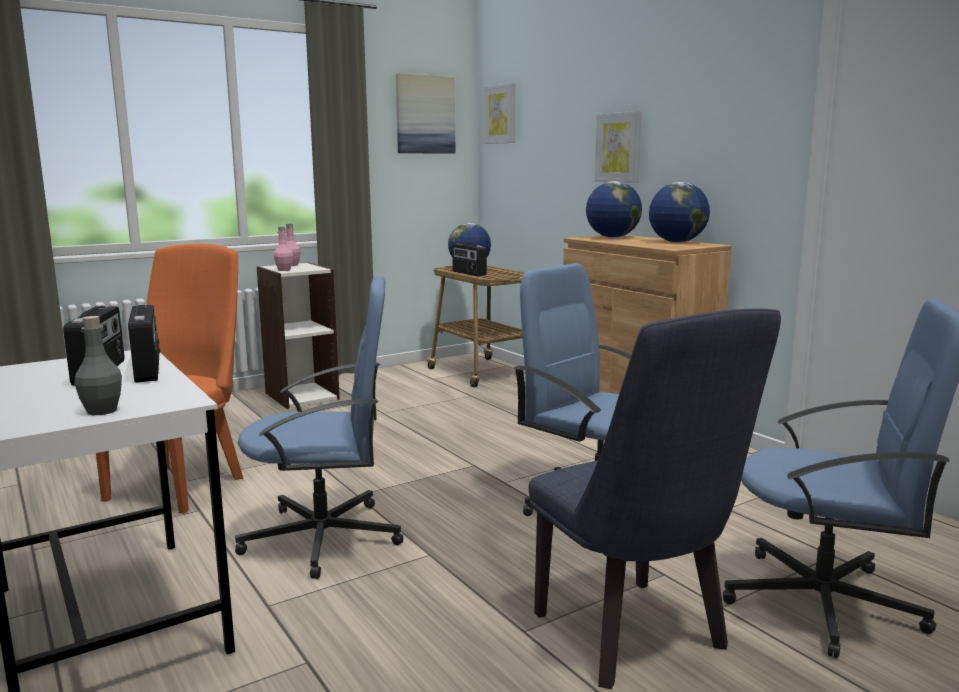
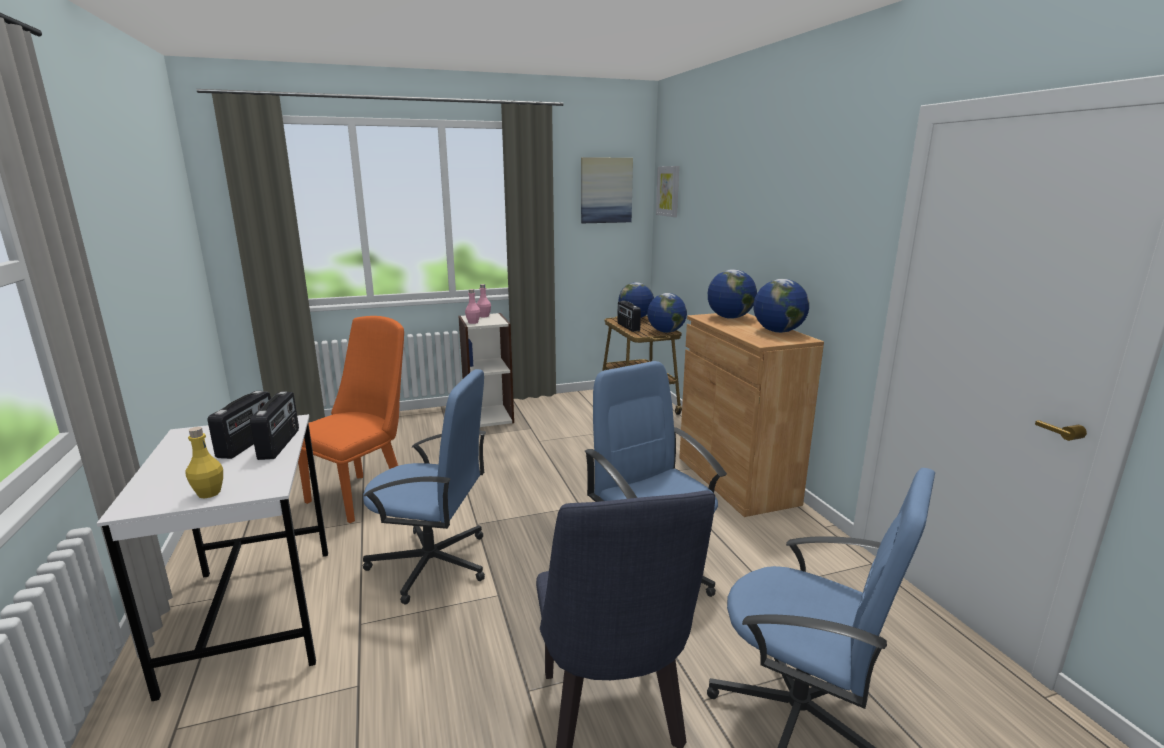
camera: 15 degrees right, 5 degrees up
grey bottle [75,316,122,415] -> yellow bottle [186,427,223,499]
picture [595,111,641,183] -> none
none -> globe [647,293,687,333]

